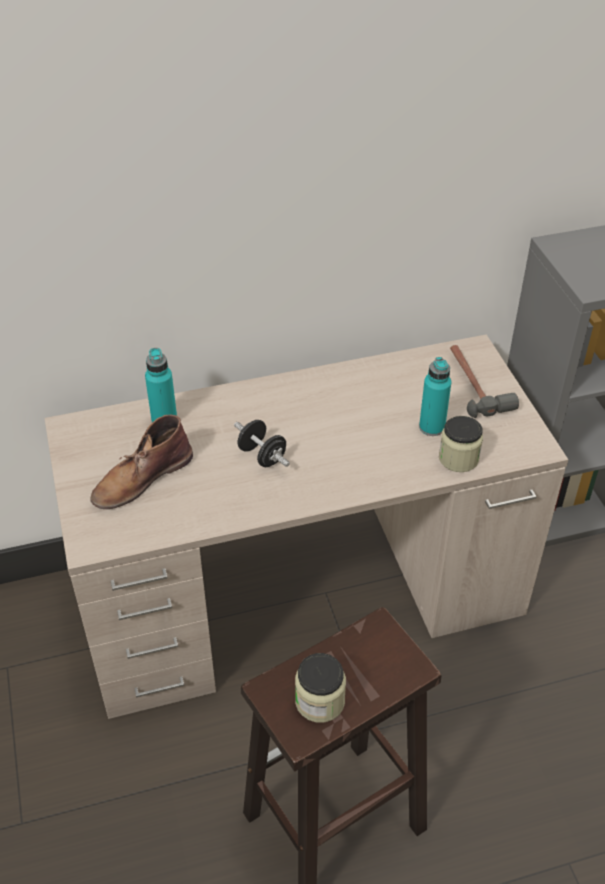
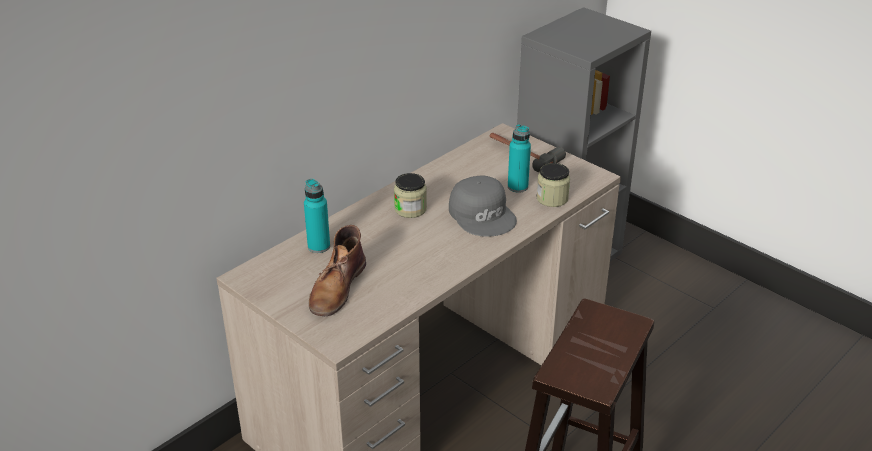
camera: 30 degrees left, 10 degrees down
black dumbbell [234,420,290,467] -> none
jar [295,653,346,722] -> jar moved to [394,173,427,218]
none -> grey cap [449,175,517,237]

